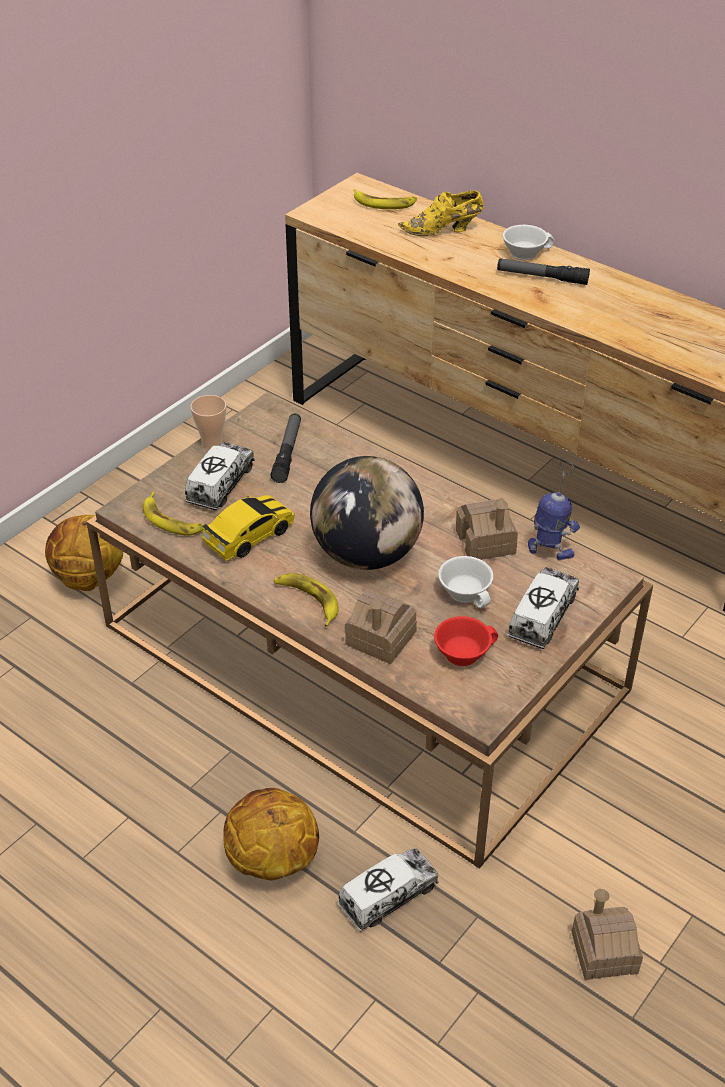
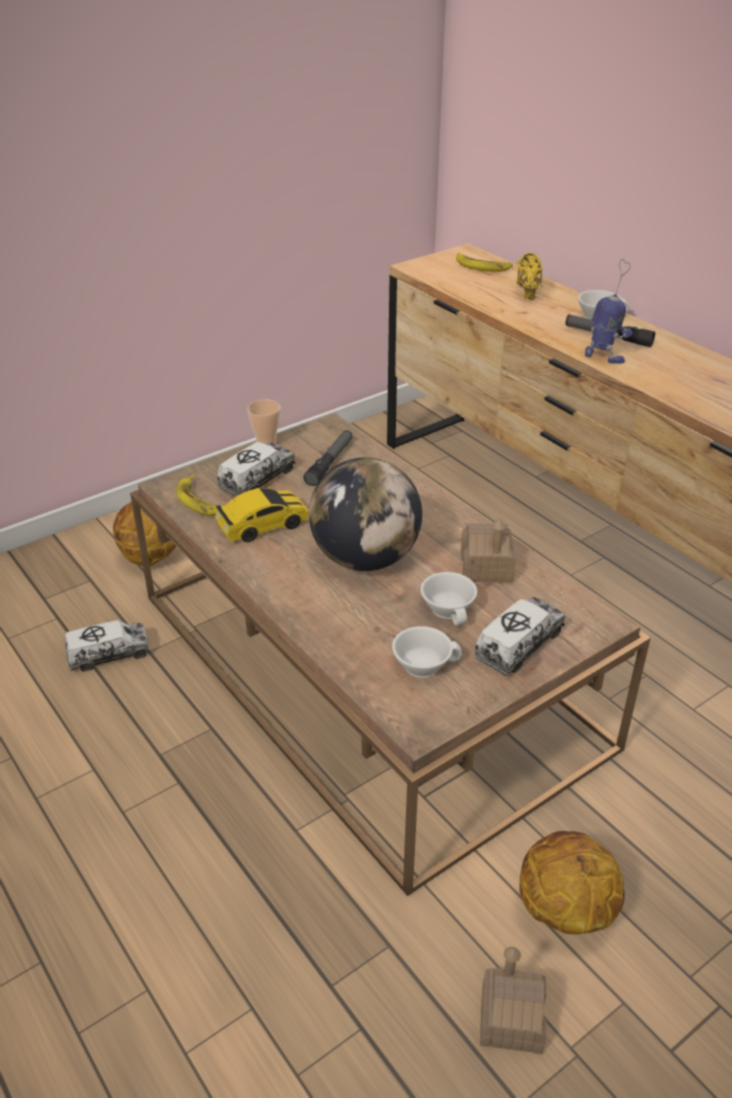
camera: 15 degrees right, 5 degrees down
basketball [223,788,319,880] -> basketball moved to [519,831,625,934]
banana [274,573,339,627] -> none
toy truck [338,848,439,932] -> toy truck moved to [64,620,150,671]
toy house [345,589,417,664] -> none
yellow shoe [398,190,484,236] -> yellow shoe turned 90 degrees clockwise [516,253,542,300]
red cup [434,616,498,666] -> white cup [392,626,462,678]
toy robot [528,457,580,560] -> toy robot moved to [585,259,632,364]

